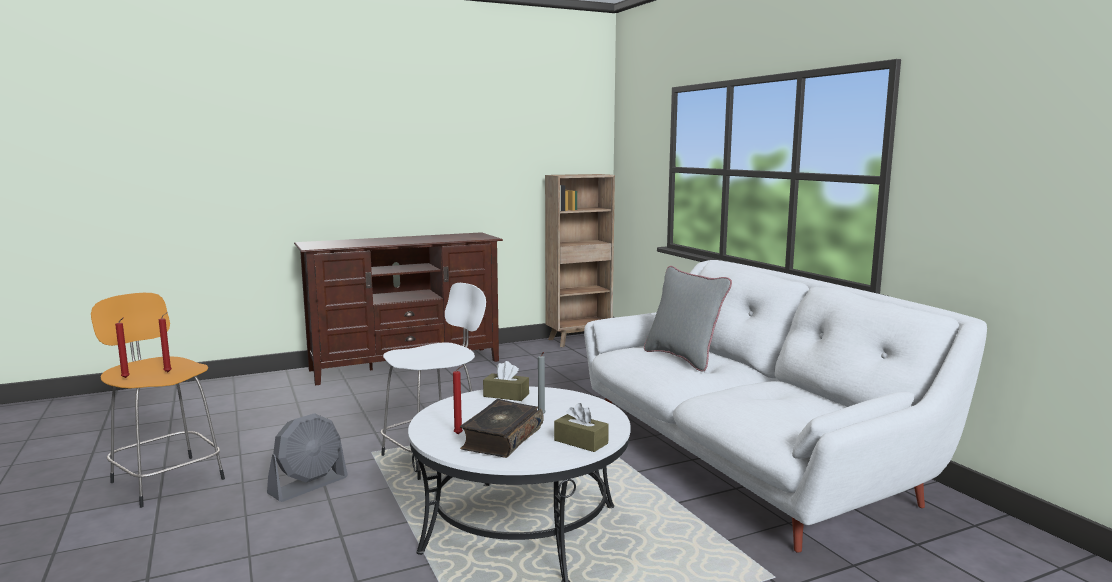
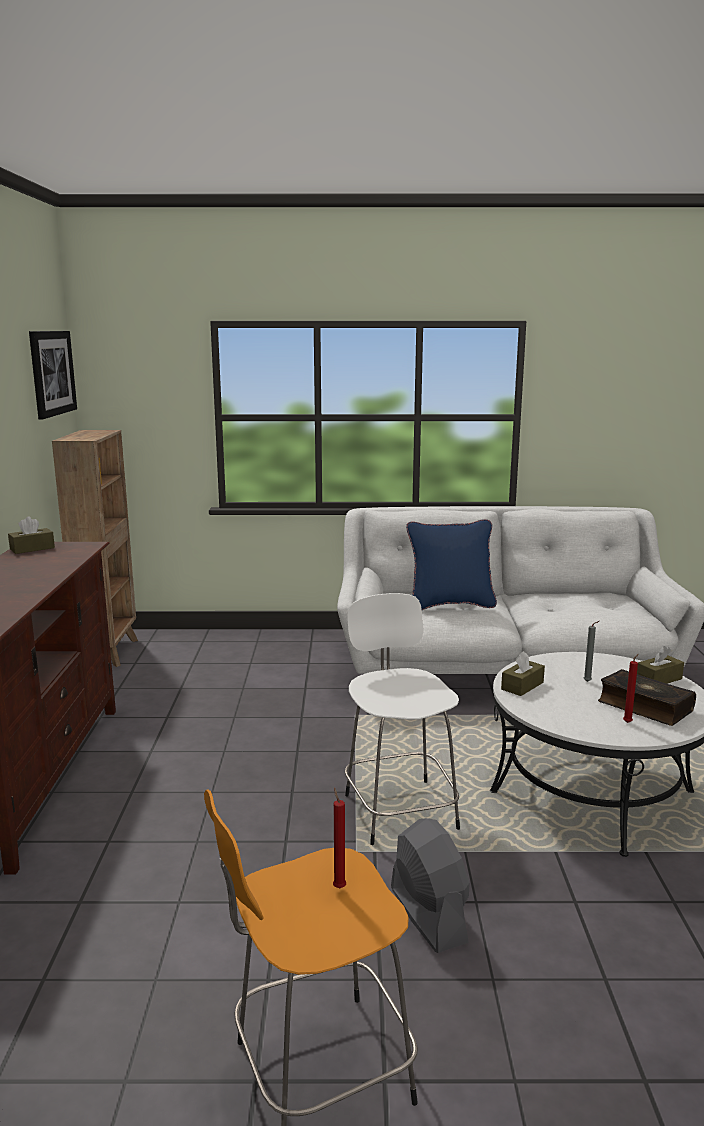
camera: 65 degrees left, 5 degrees up
red candle [115,318,130,378] -> none
grey pillow [644,266,732,372] -> blue pillow [406,519,497,610]
none -> brown tissue box [8,516,55,554]
none -> picture [29,331,77,420]

